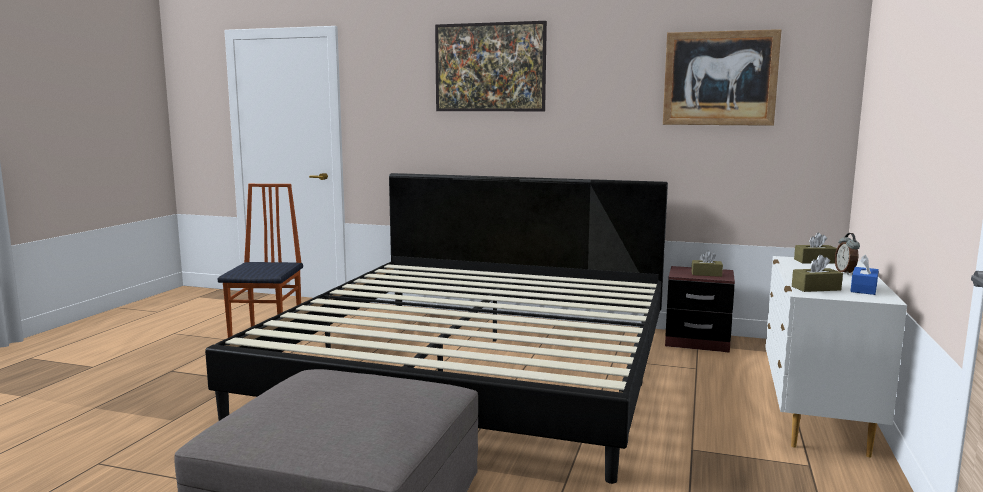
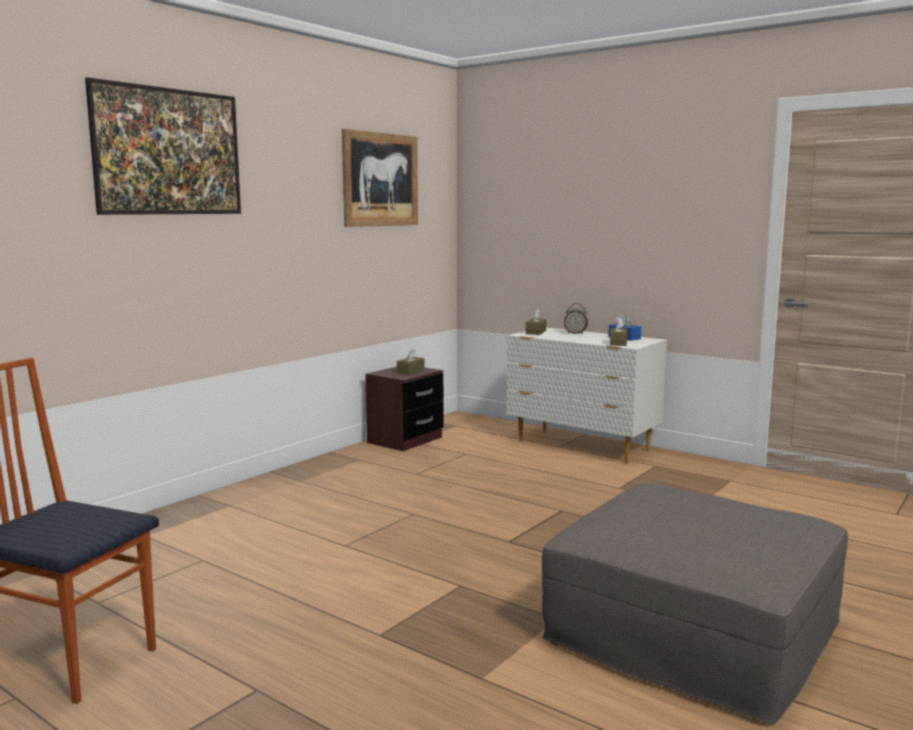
camera: 70 degrees left, 0 degrees up
bed [205,173,668,484] -> none

